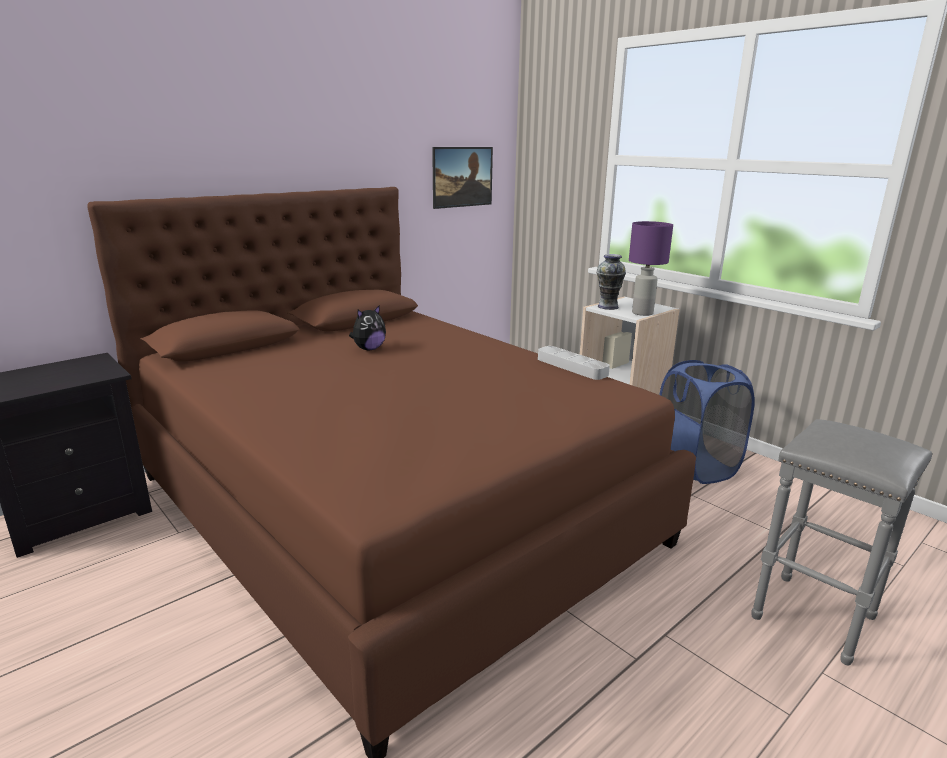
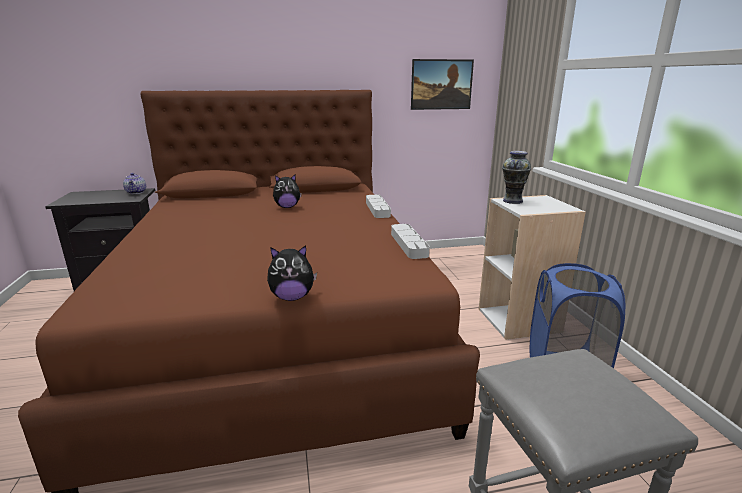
camera: 30 degrees right, 0 degrees up
purple table lamp [629,221,673,316] -> none
none -> teapot [123,173,146,194]
none -> plush toy [267,245,317,301]
none -> grey tray [366,195,391,218]

